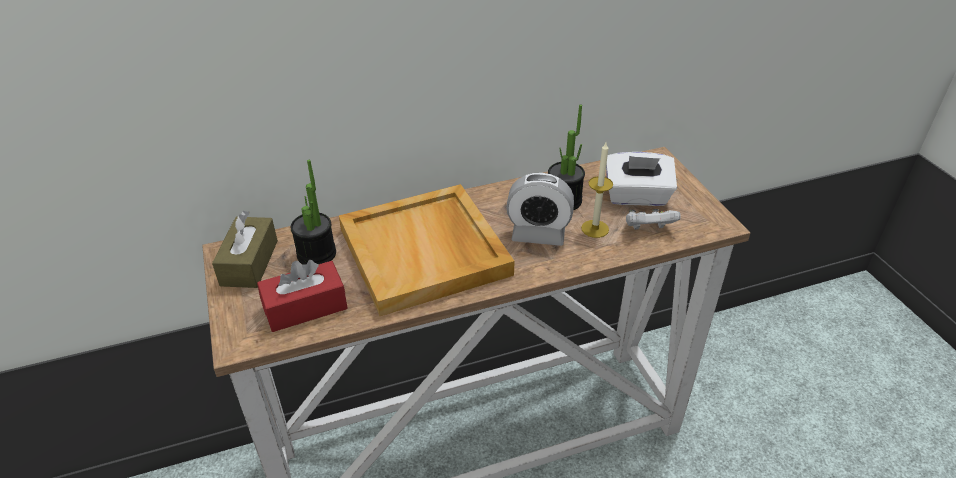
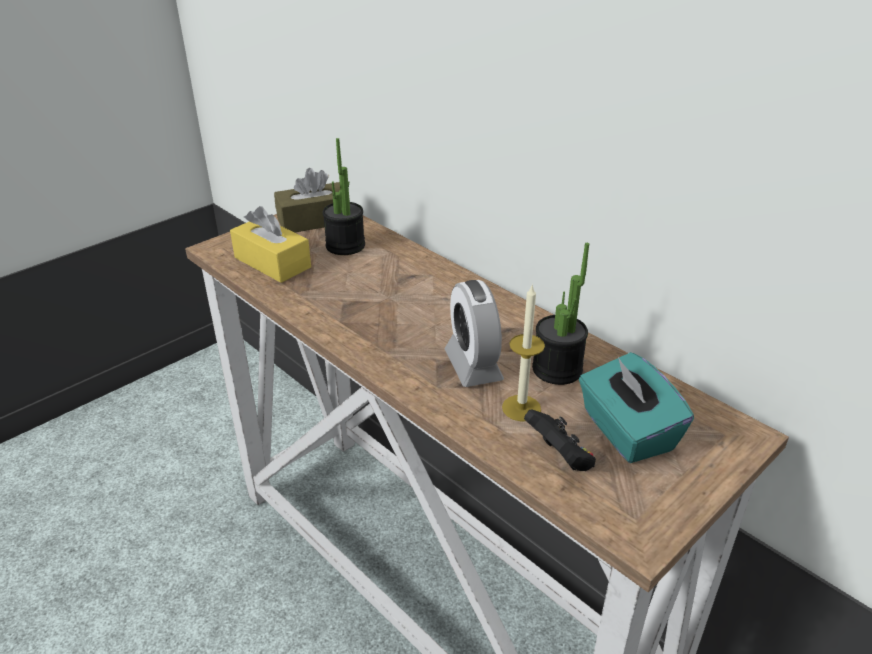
camera: 65 degrees right, 5 degrees down
red tissue box [257,260,347,332] -> yellow tissue box [230,206,311,283]
beige tray [339,184,515,316] -> none
white tissue box [606,152,677,206] -> turquoise tissue box [579,352,694,463]
white game controller [626,209,681,230] -> black game controller [524,409,596,471]

